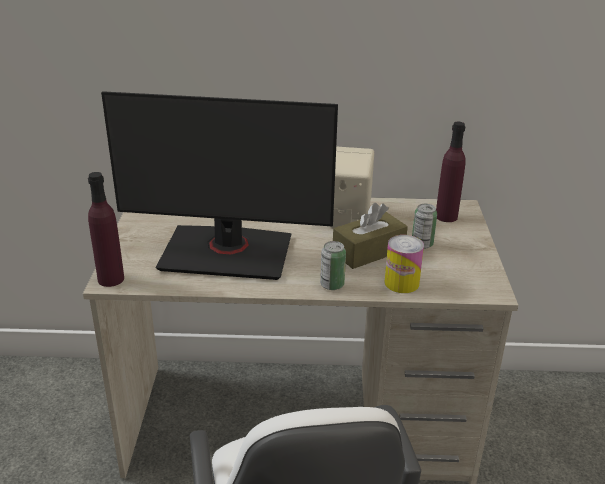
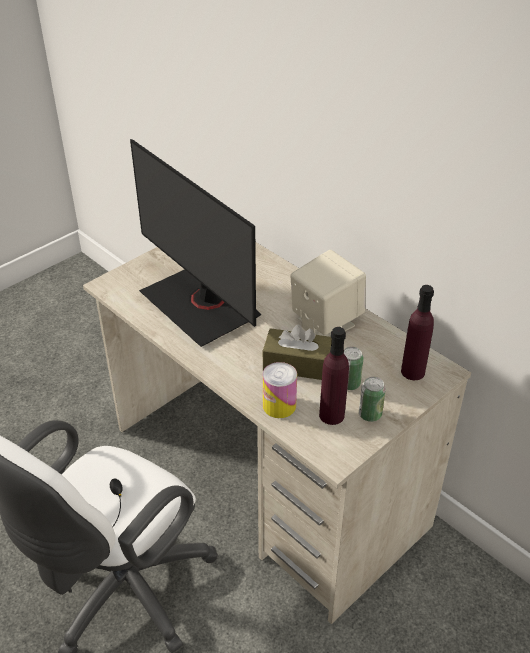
camera: 45 degrees right, 10 degrees up
purple bottle [88,172,124,287] -> purple bottle moved to [319,327,349,425]
can [320,241,346,290] -> can moved to [359,377,386,422]

